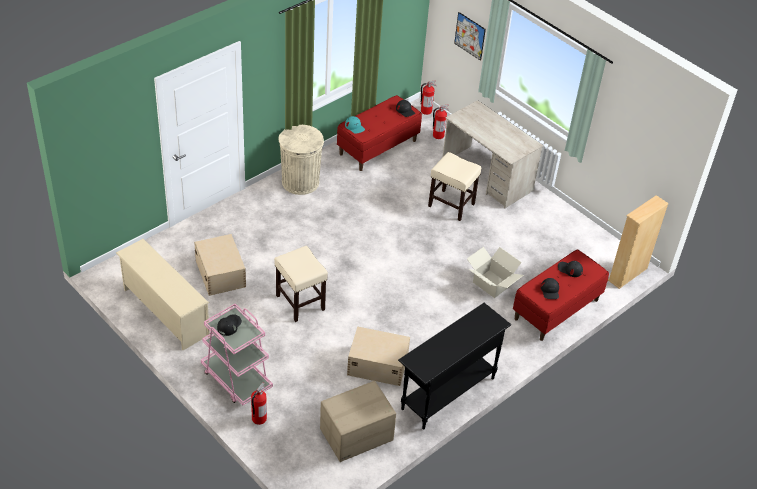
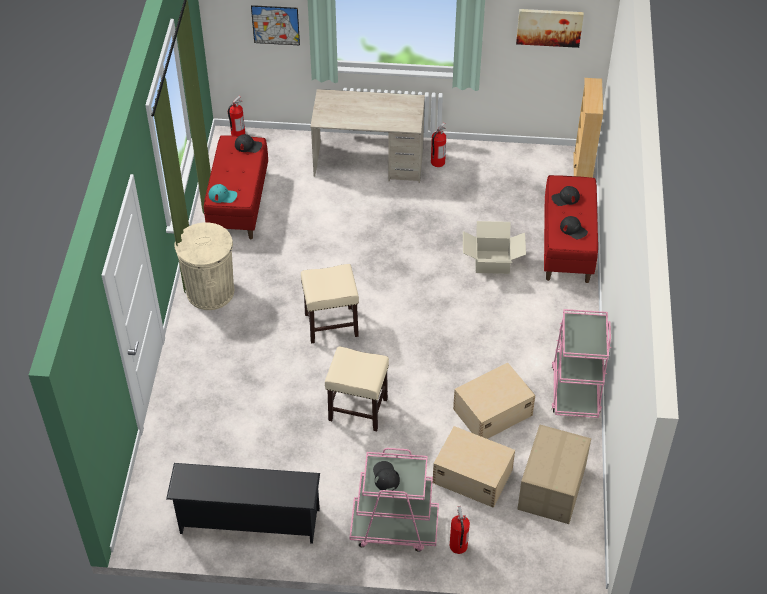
camera: 40 degrees left, 5 degrees up
beige shoe rack [116,239,210,350] -> black shoe rack [166,463,320,544]
beige storage box [194,234,246,296] -> beige storage box moved to [433,426,515,508]
black console table [398,303,511,429] -> pink cart [552,309,611,418]
beige stool [428,152,481,221] -> beige stool moved to [301,264,359,344]
fire extinguisher [433,104,449,139] -> fire extinguisher moved to [431,122,446,167]
none -> picture [516,9,584,48]

